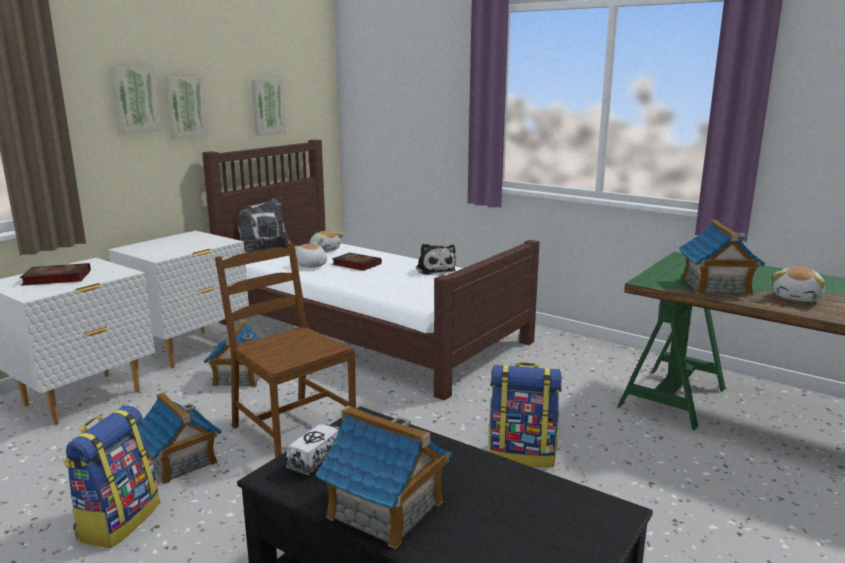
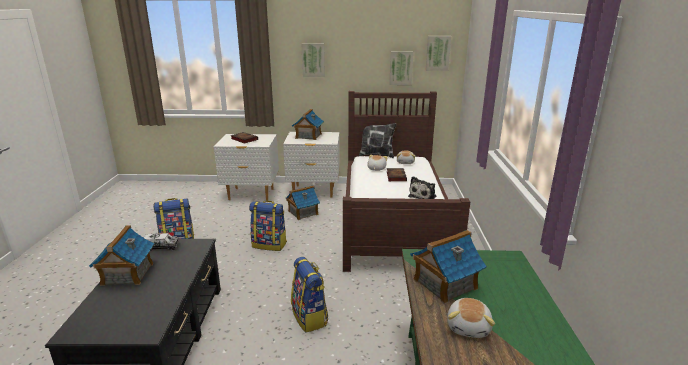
camera: 55 degrees right, 5 degrees up
toy house [137,392,222,485] -> toy house moved to [292,109,324,140]
picture [164,77,208,140] -> picture moved to [426,36,451,71]
brown chair [215,242,356,458] -> backpack [249,200,287,251]
plush toy [773,267,825,302] -> plush toy turned 75 degrees counterclockwise [447,298,495,338]

